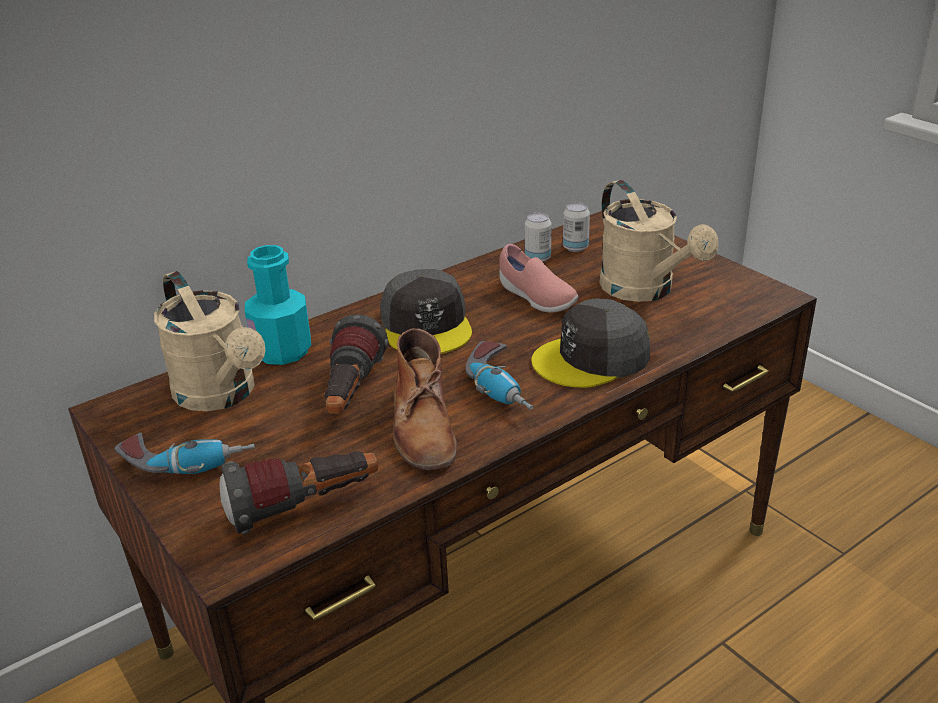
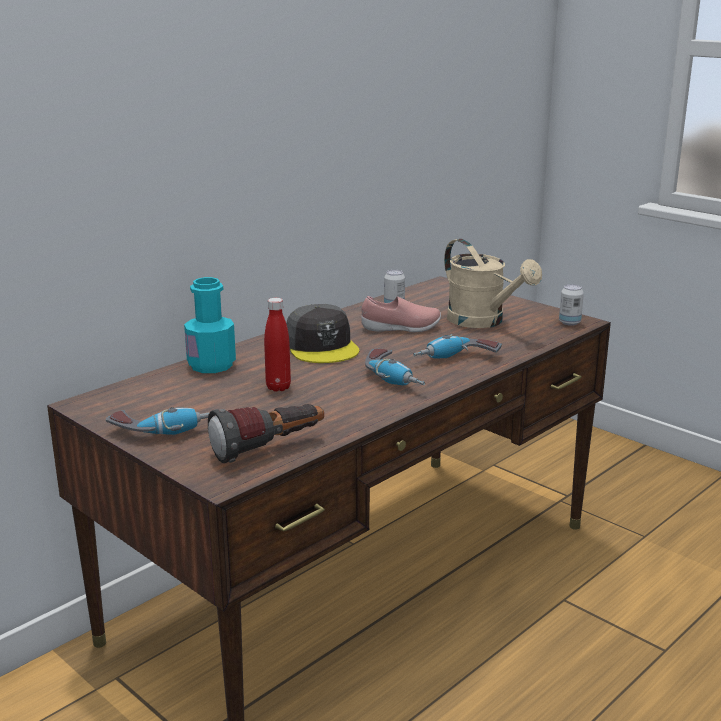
camera: 10 degrees left, 10 degrees down
beige watering can [154,271,265,411] -> none
flashlight [324,314,388,414] -> red bottle [264,298,291,391]
brown boot [393,328,457,471] -> none
pink shoe [499,244,578,313] -> pink shoe turned 45 degrees counterclockwise [361,296,441,332]
grey cap [531,298,650,388] -> power drill [413,334,502,359]
can [563,202,590,252] -> can moved to [559,284,584,326]

